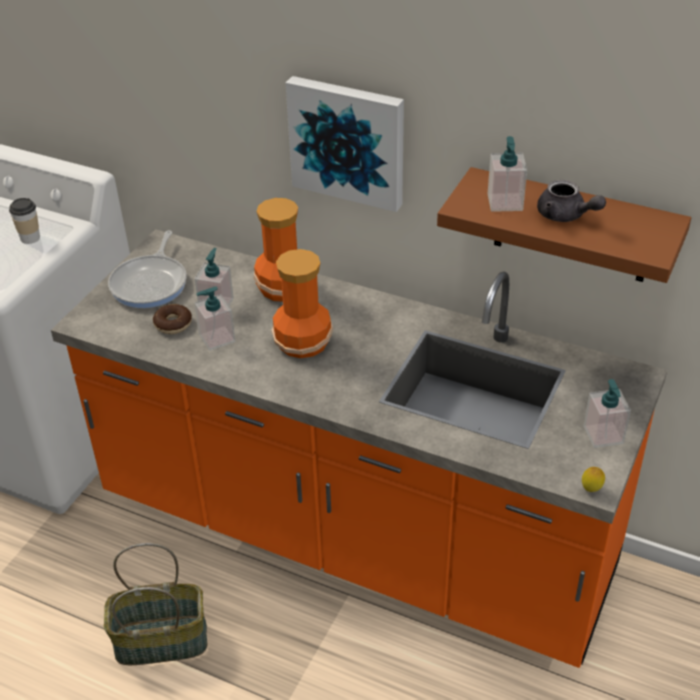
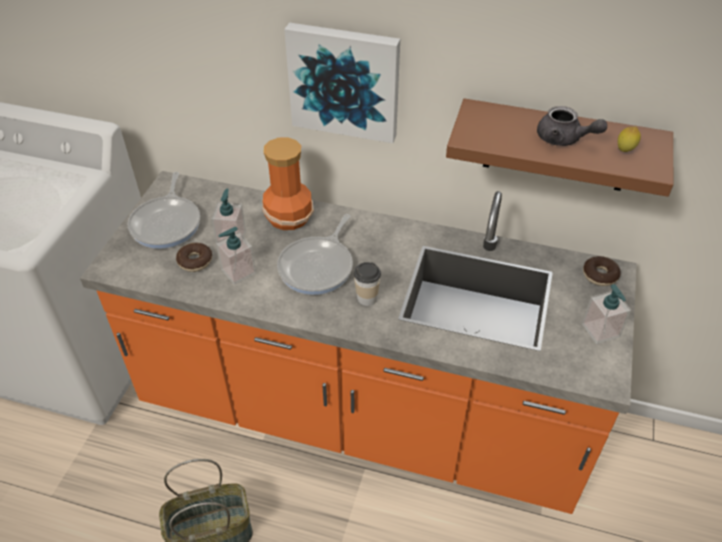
camera: 10 degrees left, 5 degrees up
cup [9,198,40,244] -> cup moved to [354,262,381,306]
vase [272,249,333,358] -> frying pan [277,214,353,295]
soap dispenser [488,136,527,212] -> none
lemon [582,467,605,492] -> lemon moved to [618,126,641,152]
none -> donut [583,256,621,286]

